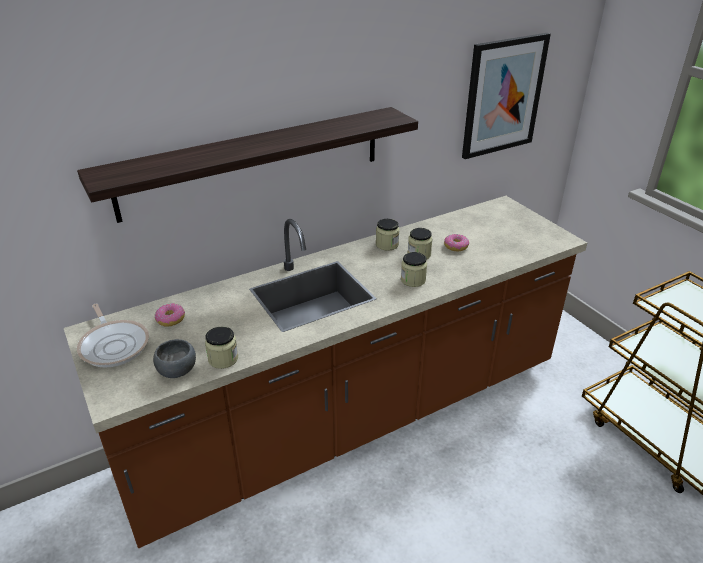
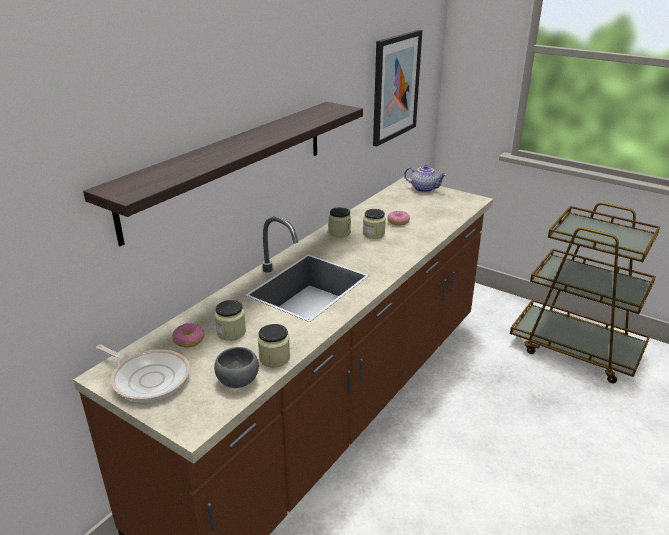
camera: 25 degrees left, 5 degrees down
jar [401,252,427,287] -> jar moved to [215,300,246,341]
none -> teapot [405,165,447,193]

